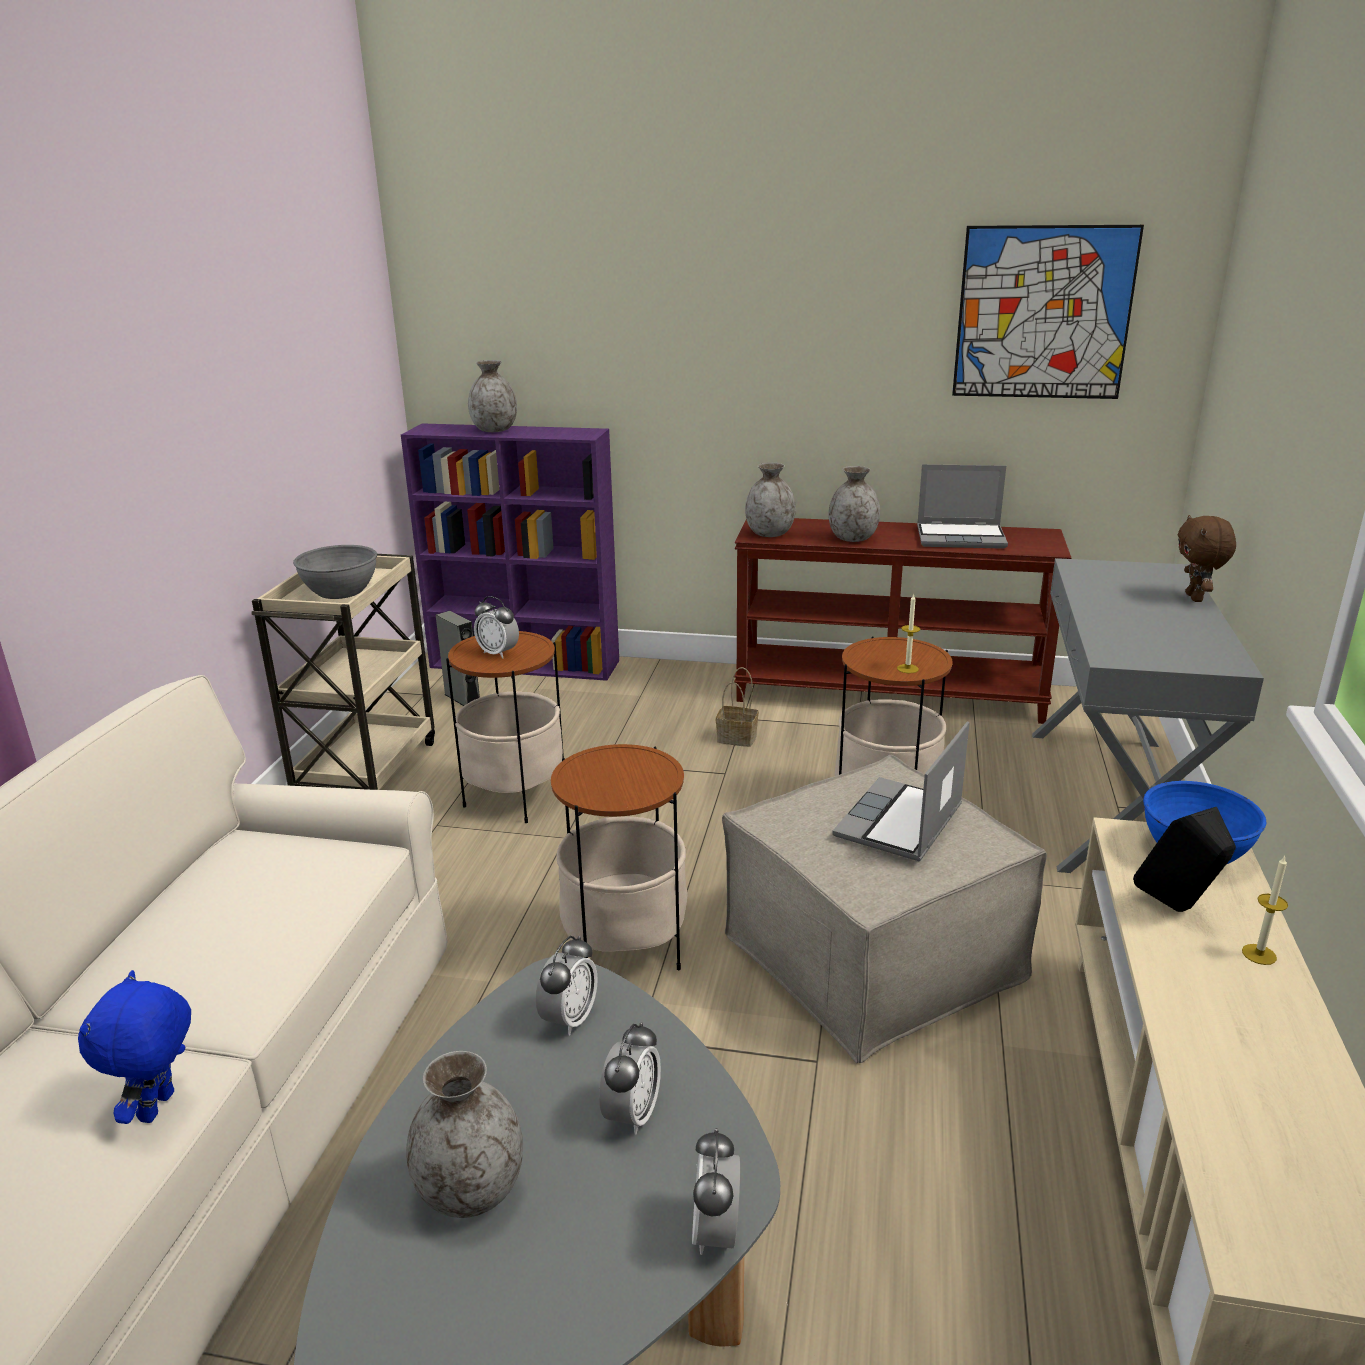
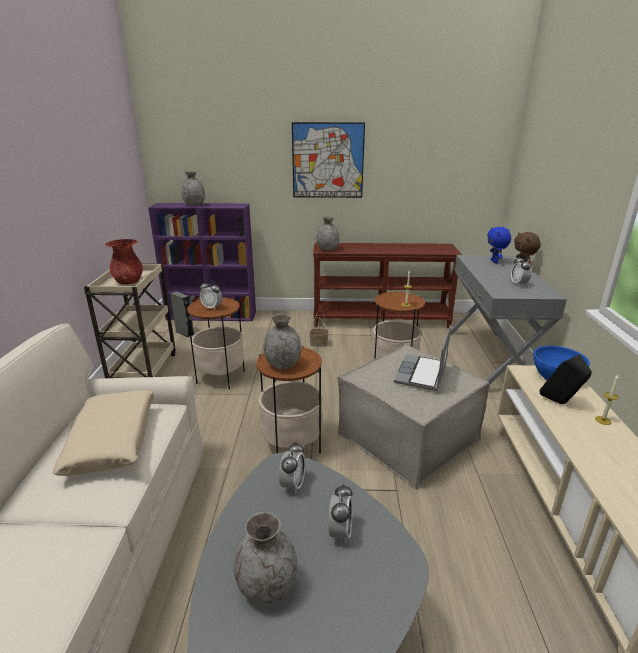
camera: 10 degrees left, 0 degrees up
blue plush toy [78,970,191,1124] -> blue plush toy moved to [487,227,511,263]
grey bowl [293,545,377,599] -> red vase [105,239,143,284]
alarm clock [692,1128,740,1255] -> alarm clock moved to [511,255,532,287]
grey vase [828,466,880,542] -> grey vase moved to [264,314,301,369]
laptop [917,464,1008,549] -> none
picture [952,225,1144,399] -> picture moved to [292,122,365,198]
none -> beige pillow [52,390,155,476]

